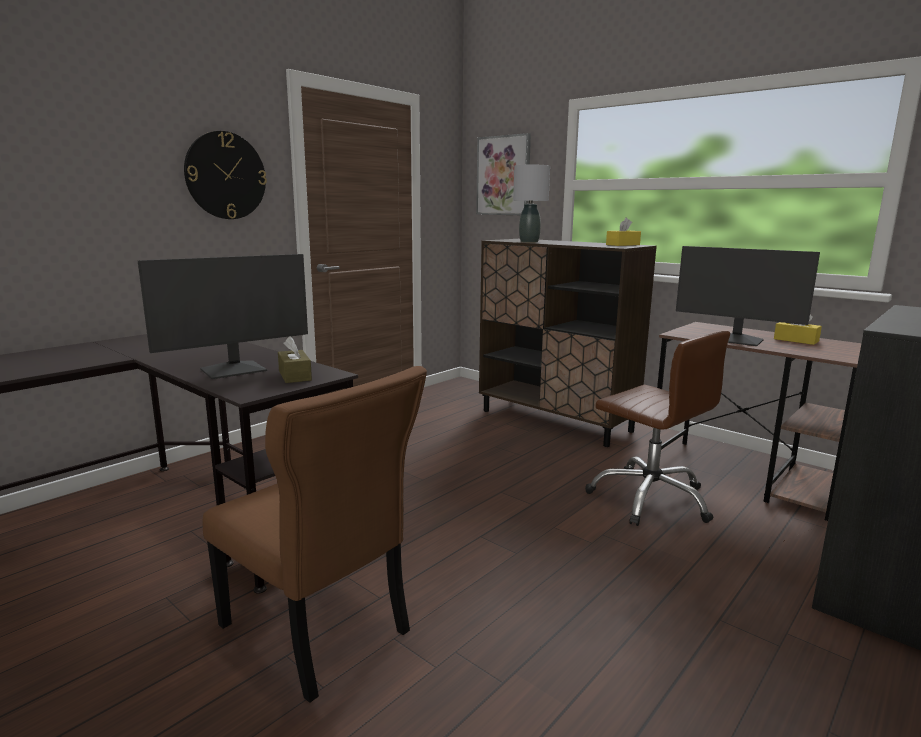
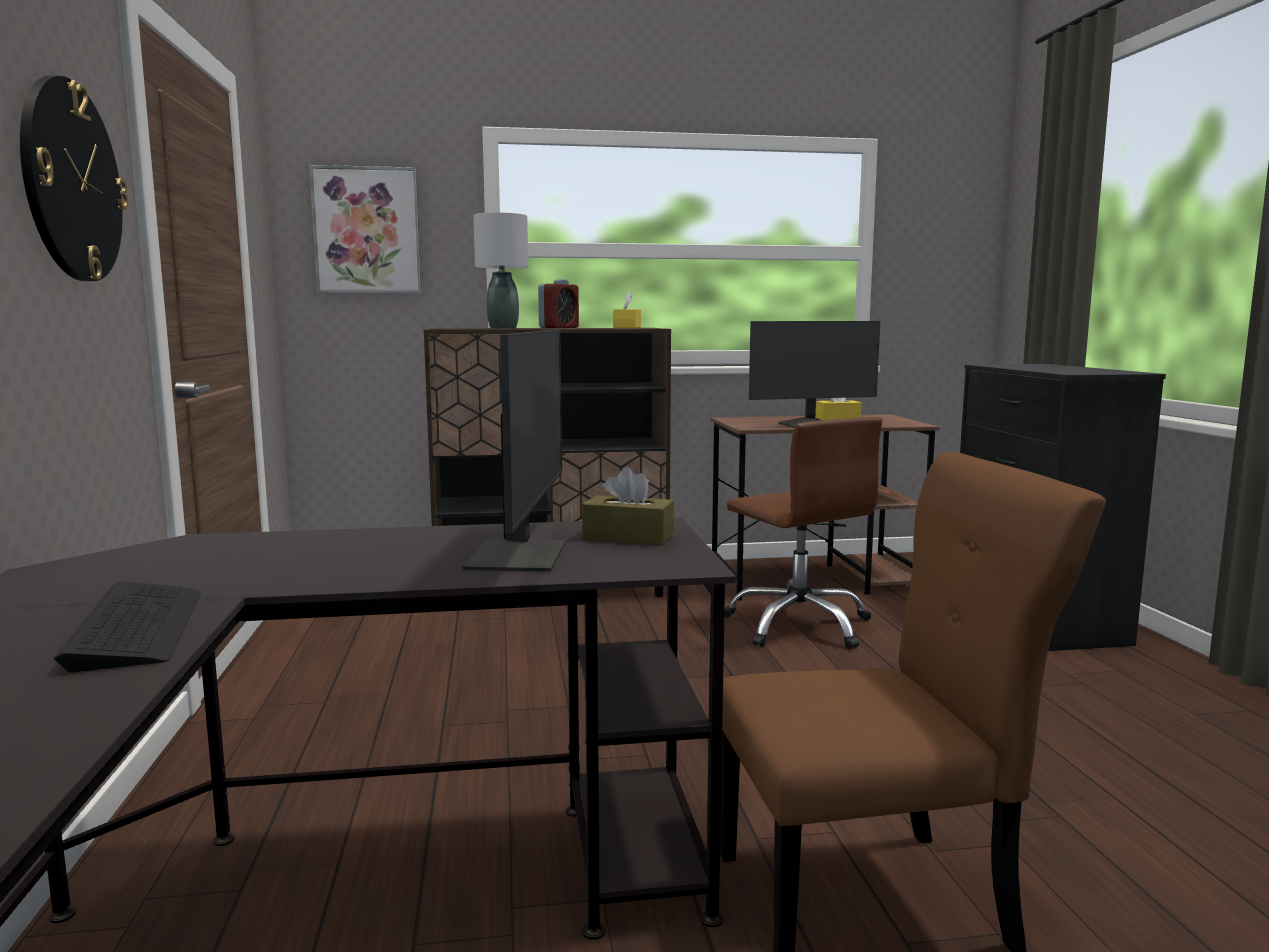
camera: 50 degrees left, 5 degrees down
brown office chair [585,331,730,526] -> brown office chair turned 60 degrees clockwise [724,417,882,649]
none -> keyboard [53,581,201,673]
none -> alarm clock [538,279,579,328]

